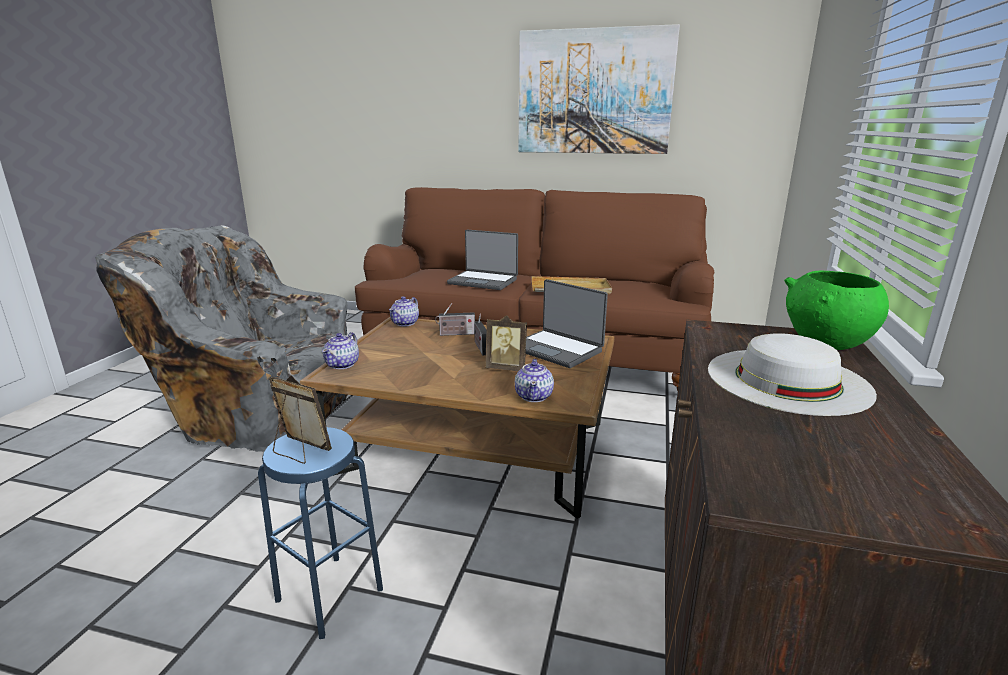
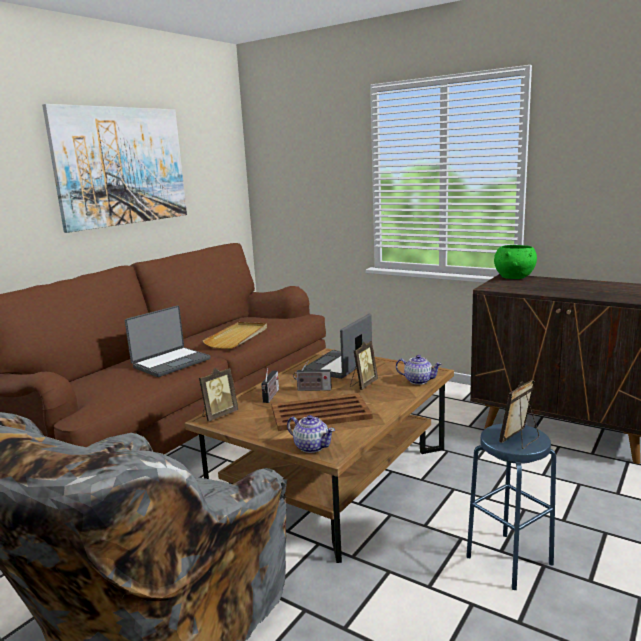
camera: 70 degrees left, 5 degrees down
teapot [389,296,419,326] -> picture frame [199,368,238,422]
laptop [526,279,608,368] -> laptop turned 150 degrees clockwise [303,314,372,379]
white hat [708,333,877,416] -> none
none -> brown tray [272,393,373,431]

